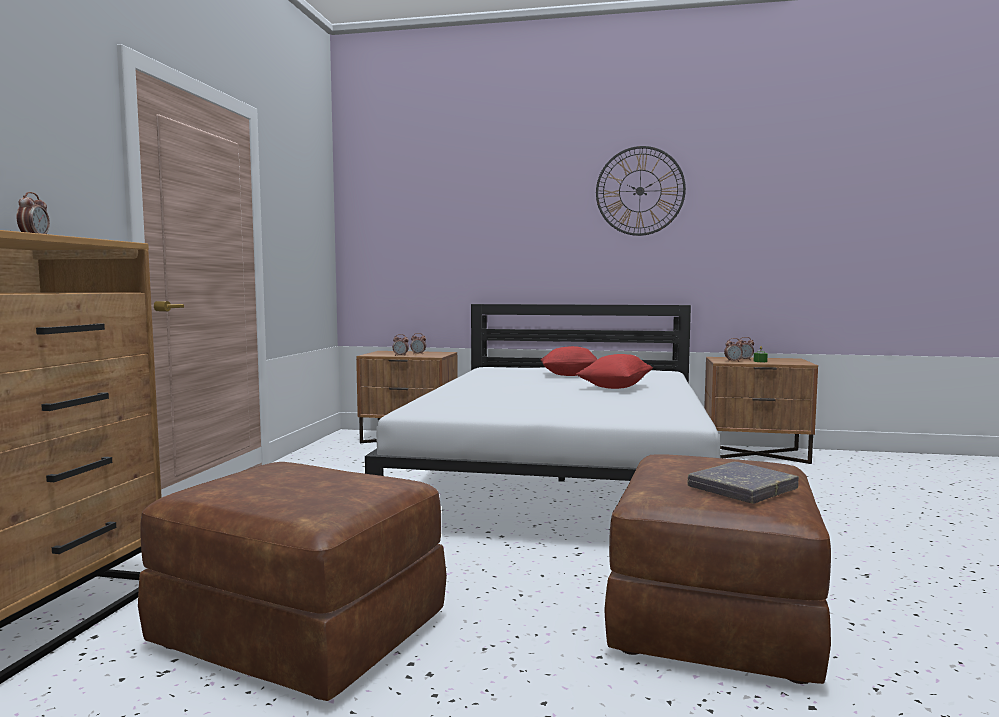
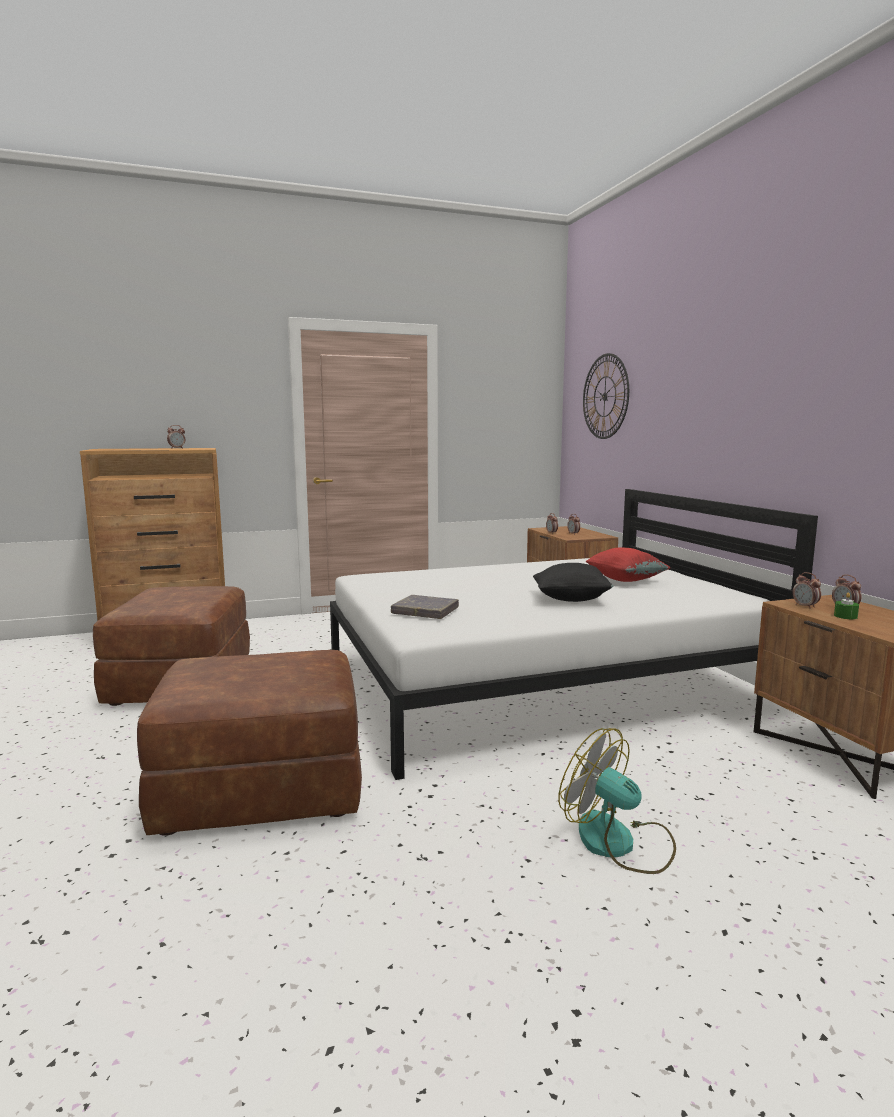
camera: 60 degrees right, 5 degrees up
red pillow [576,354,653,389] -> black pillow [533,563,613,602]
wall clock [596,146,686,236] -> wall clock moved to [583,353,629,439]
grey book [687,462,799,504] -> grey book moved to [391,595,459,619]
none -> fan [558,728,676,874]

